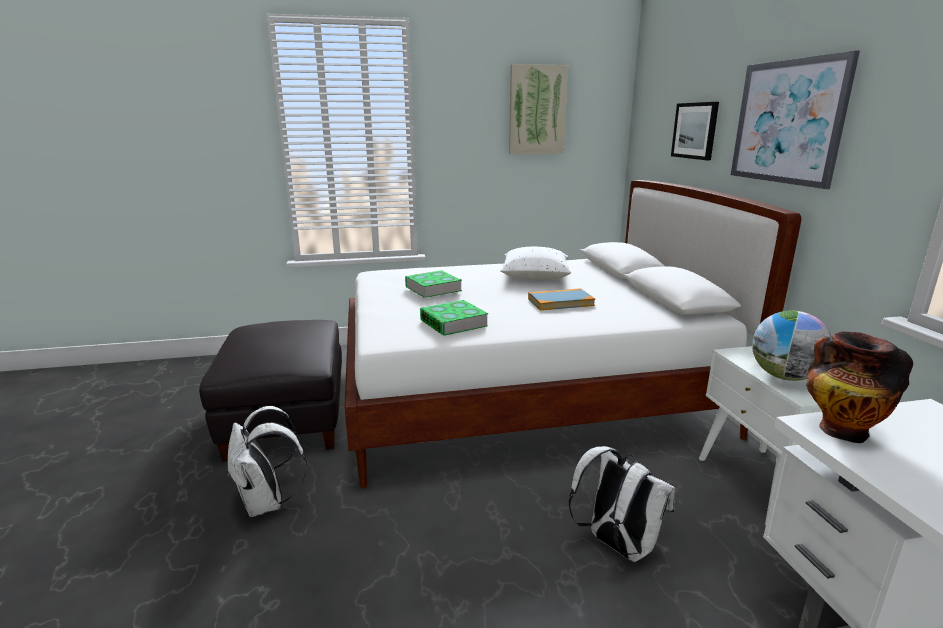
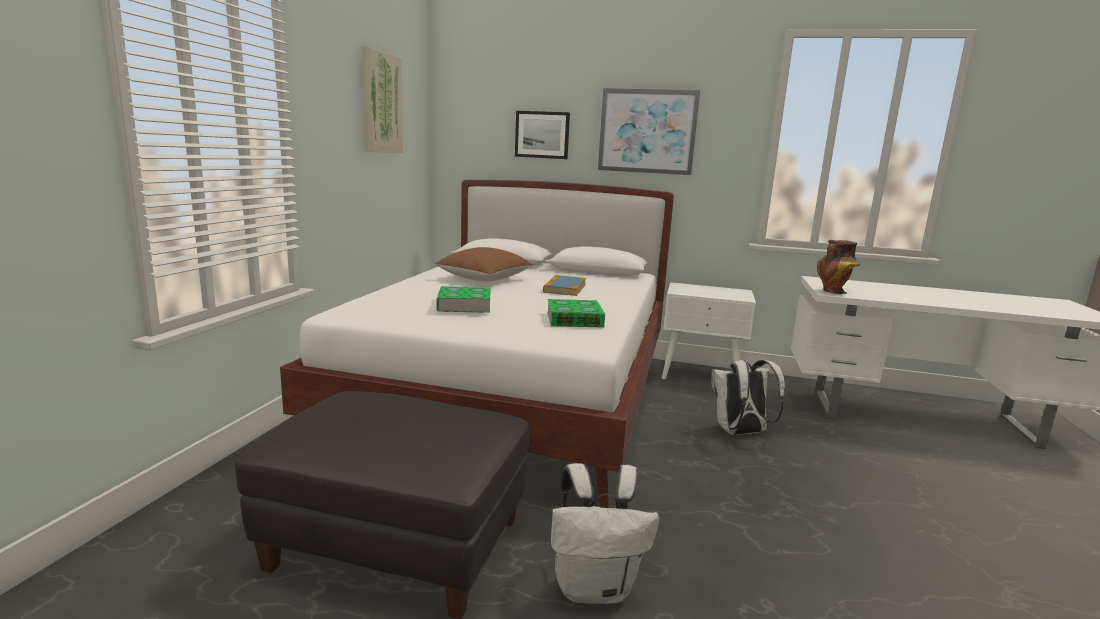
camera: 65 degrees left, 5 degrees down
white pillow [500,247,571,280] -> brown pillow [435,247,533,281]
globe [752,311,832,381] -> none

